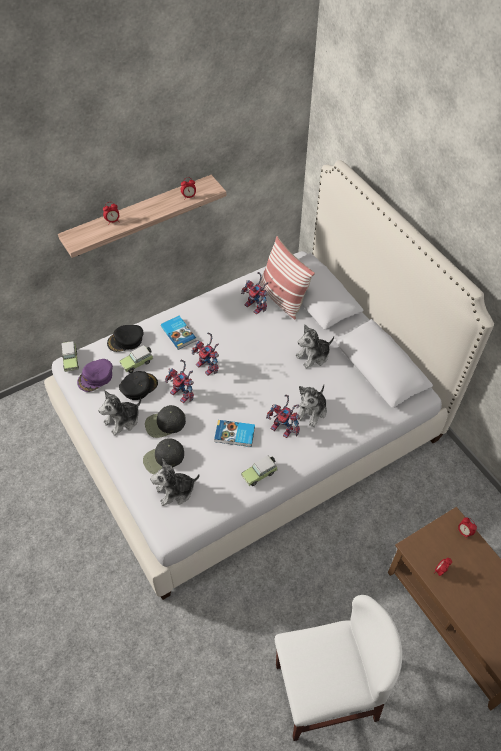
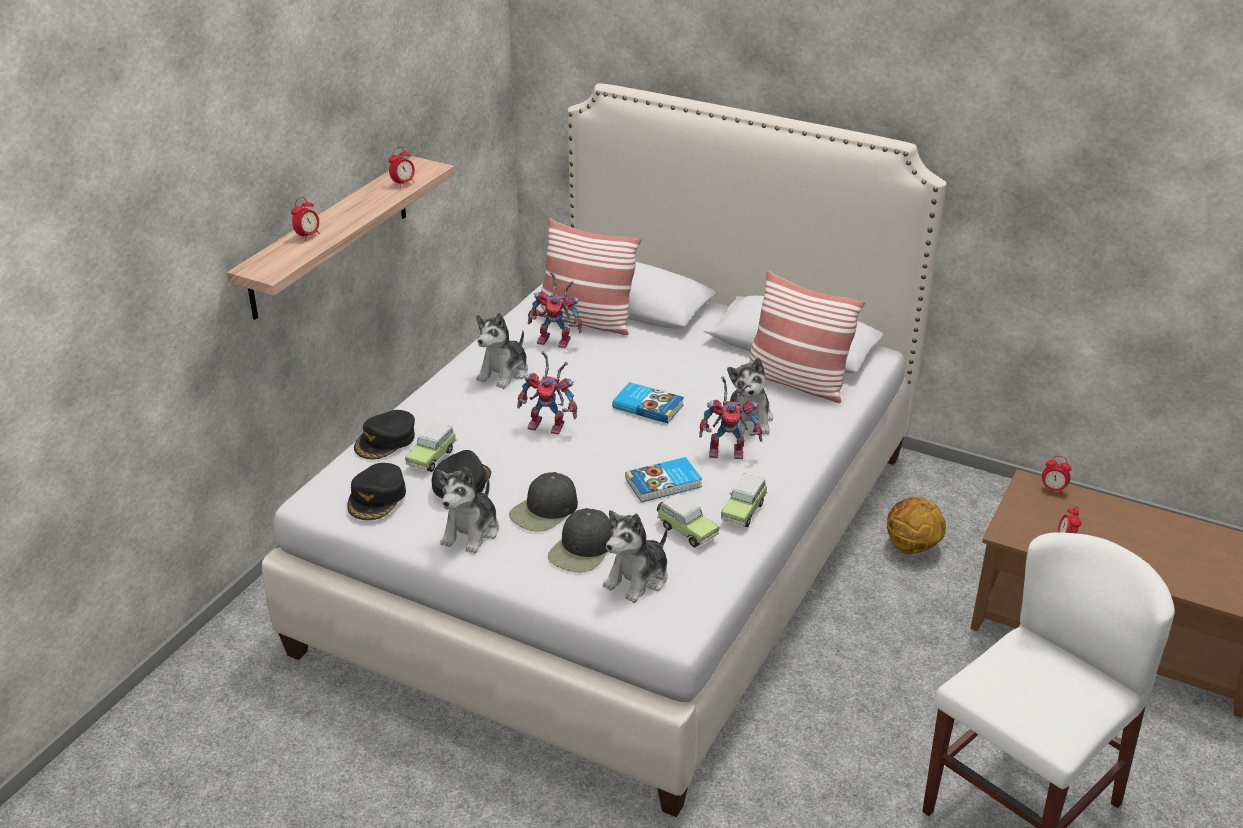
camera: 30 degrees left, 20 degrees down
toy car [61,341,79,372] -> toy car moved to [657,493,719,547]
purple cap [77,359,113,392] -> black cap [347,463,406,520]
book [161,316,196,350] -> book moved to [612,382,684,423]
toy robot [165,360,194,403] -> none
plush toy [296,325,334,369] -> plush toy moved to [476,313,528,389]
none -> pillow [750,270,865,403]
none -> basketball [887,497,946,555]

